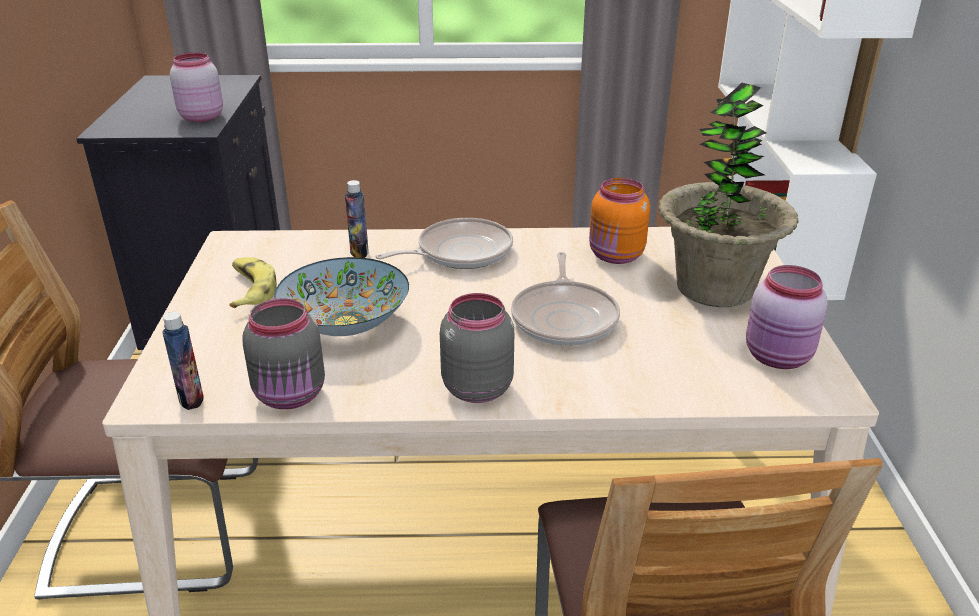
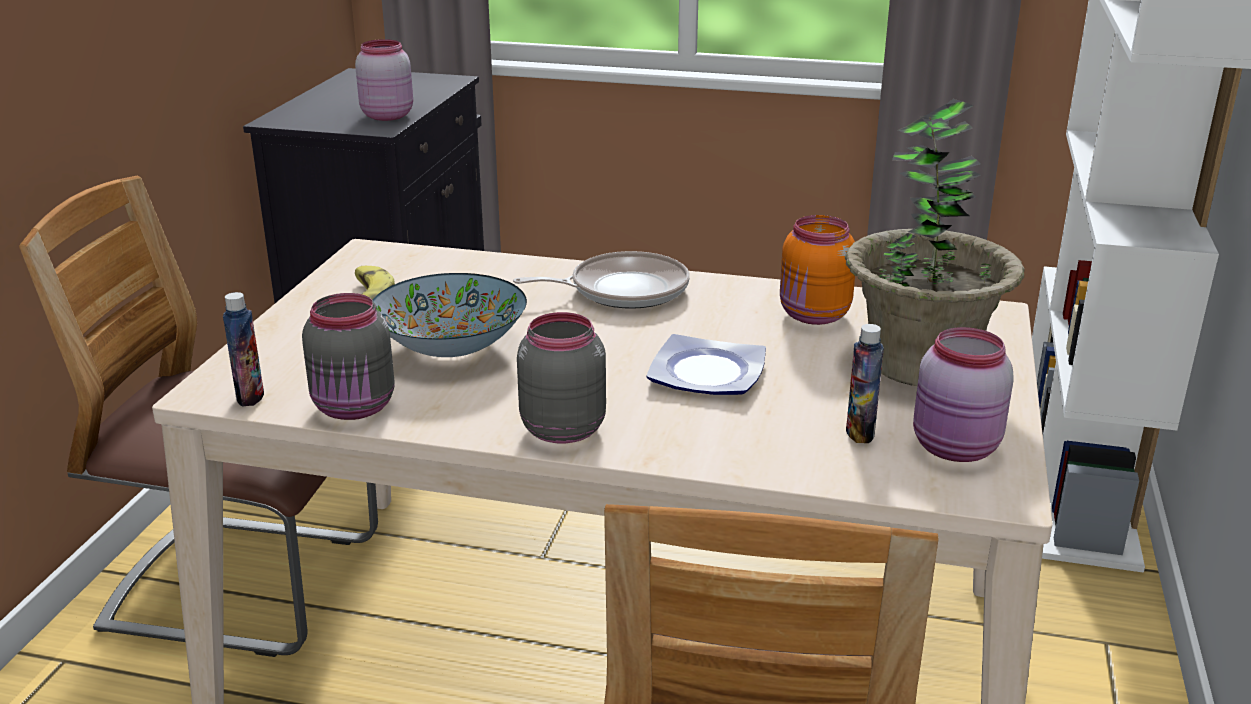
camera: 15 degrees right, 5 degrees down
bottle [345,180,369,258] -> bottle moved to [846,324,884,443]
frying pan [511,252,620,346] -> plate [646,334,766,395]

